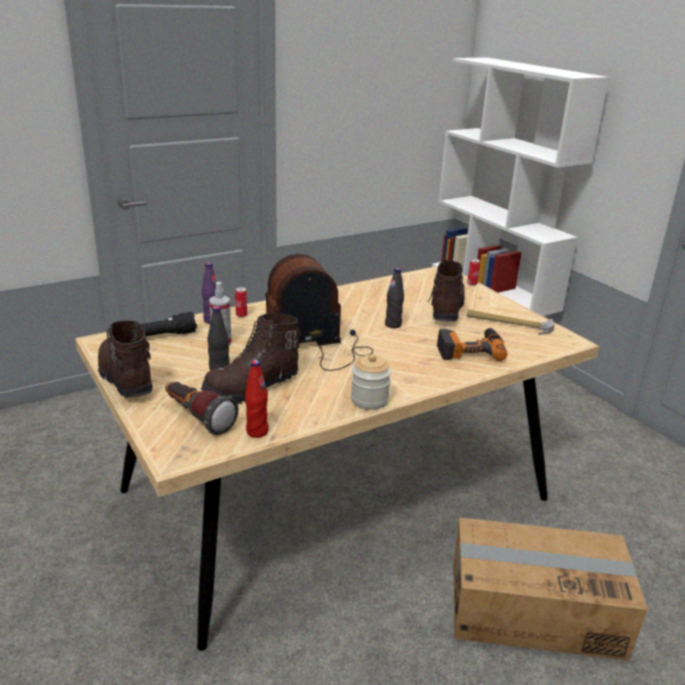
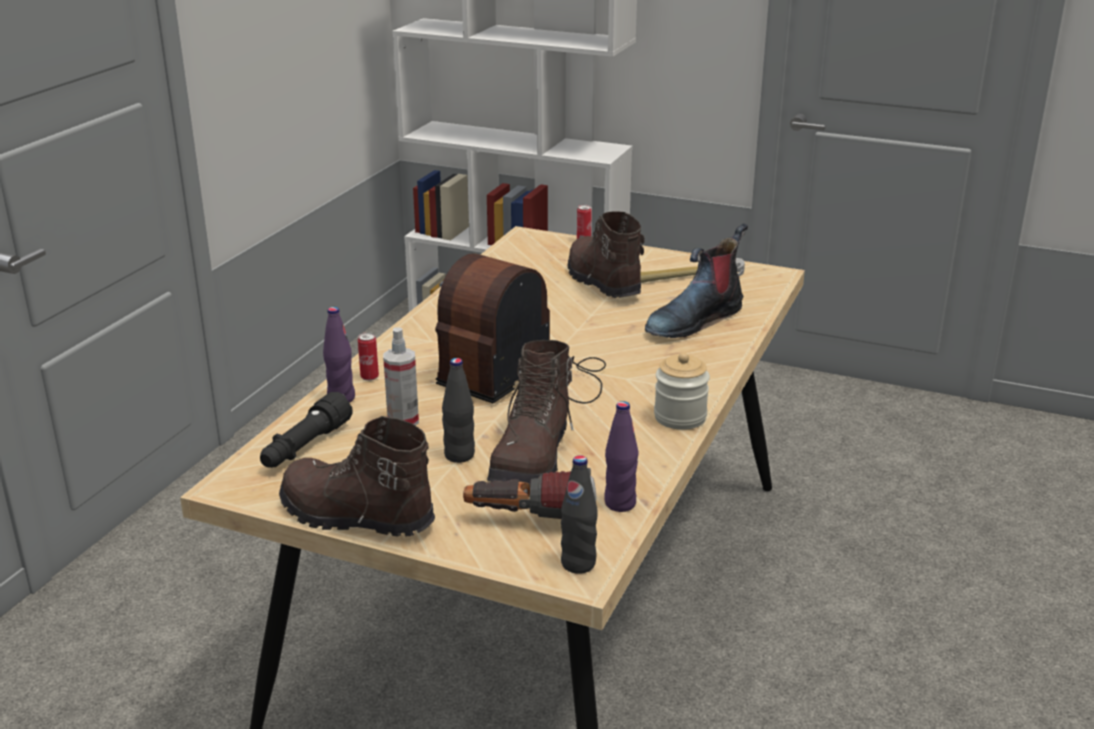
camera: 35 degrees left, 0 degrees up
red bottle [245,360,268,438] -> purple bottle [604,401,638,512]
black bottle [385,268,404,328] -> black bottle moved to [561,455,598,574]
power drill [437,328,508,361] -> boot [645,223,748,338]
cardboard box [453,517,648,661] -> none

